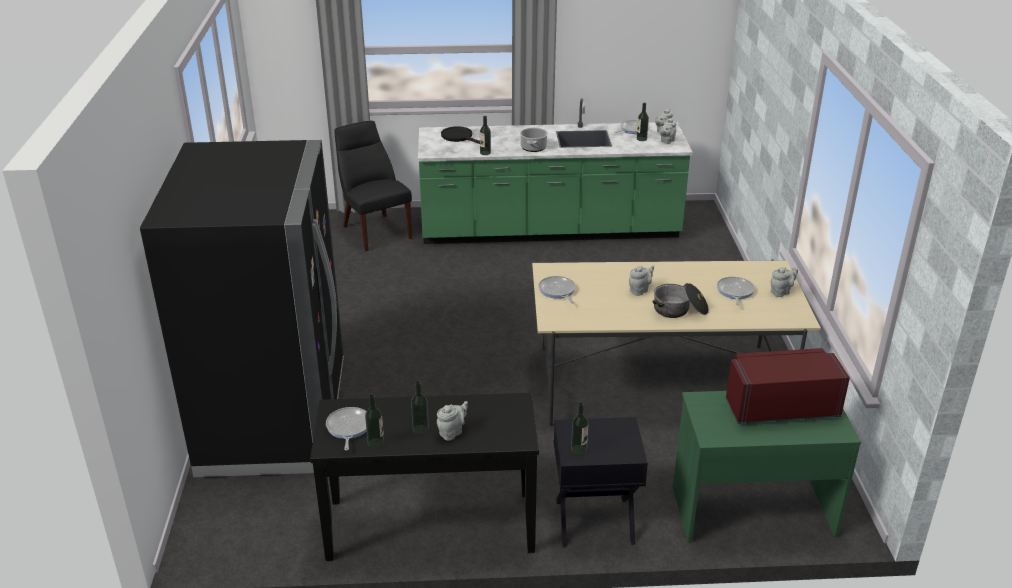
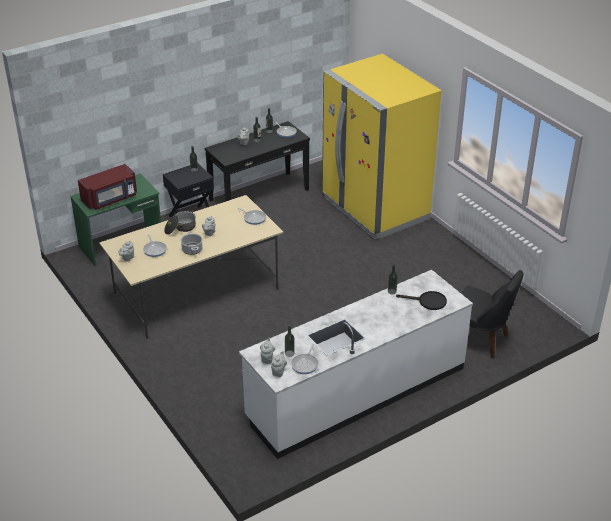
camera: 150 degrees right, 5 degrees up
black fridge [140,140,344,477] -> yellow fridge [322,54,442,239]
green counter [418,98,692,244] -> white counter [239,270,473,459]
cooking pot [520,128,548,152] -> cooking pot moved to [181,233,203,255]

